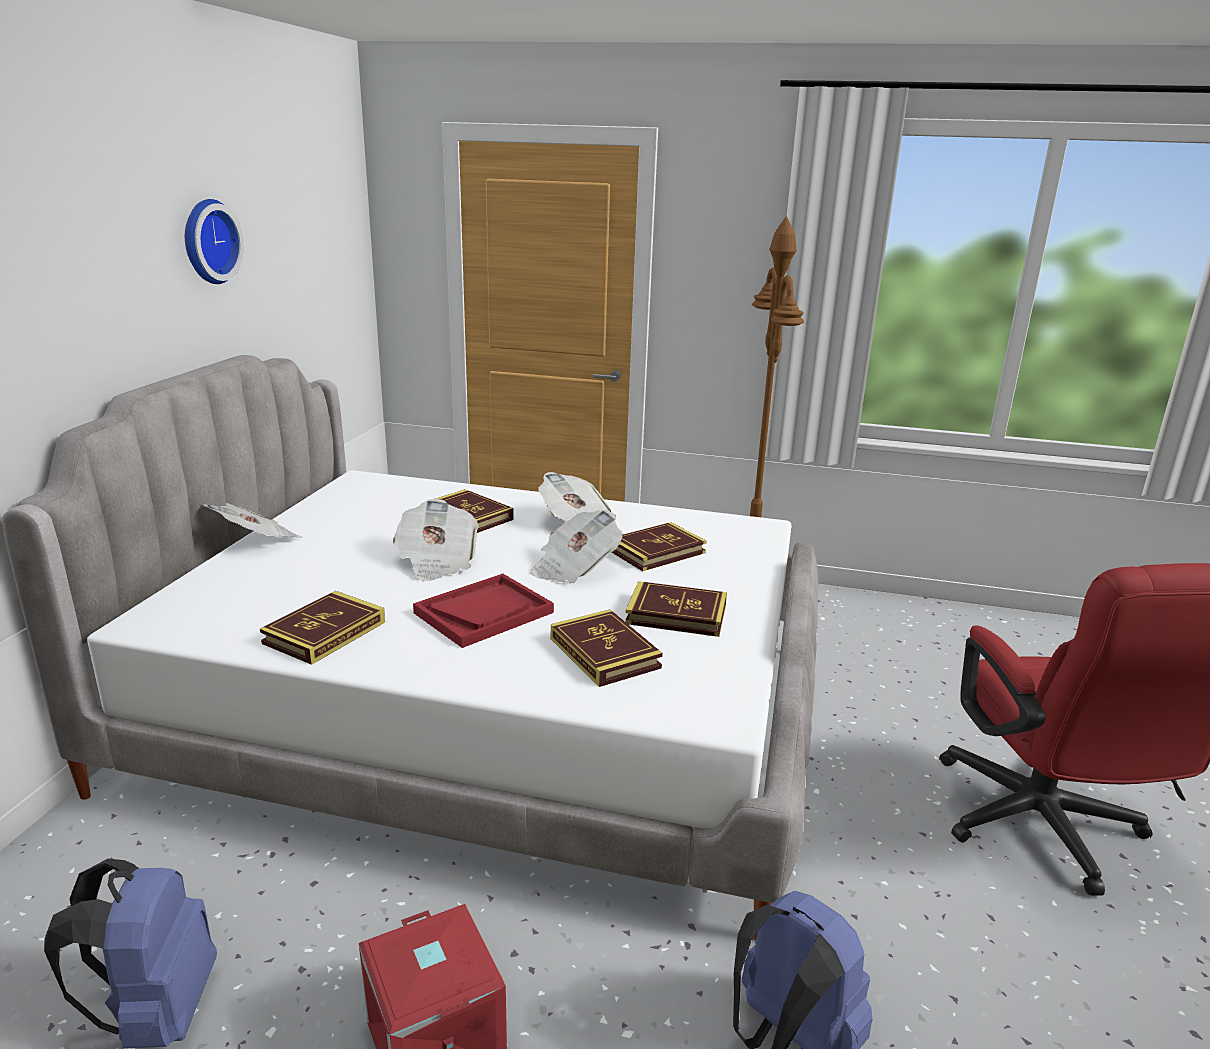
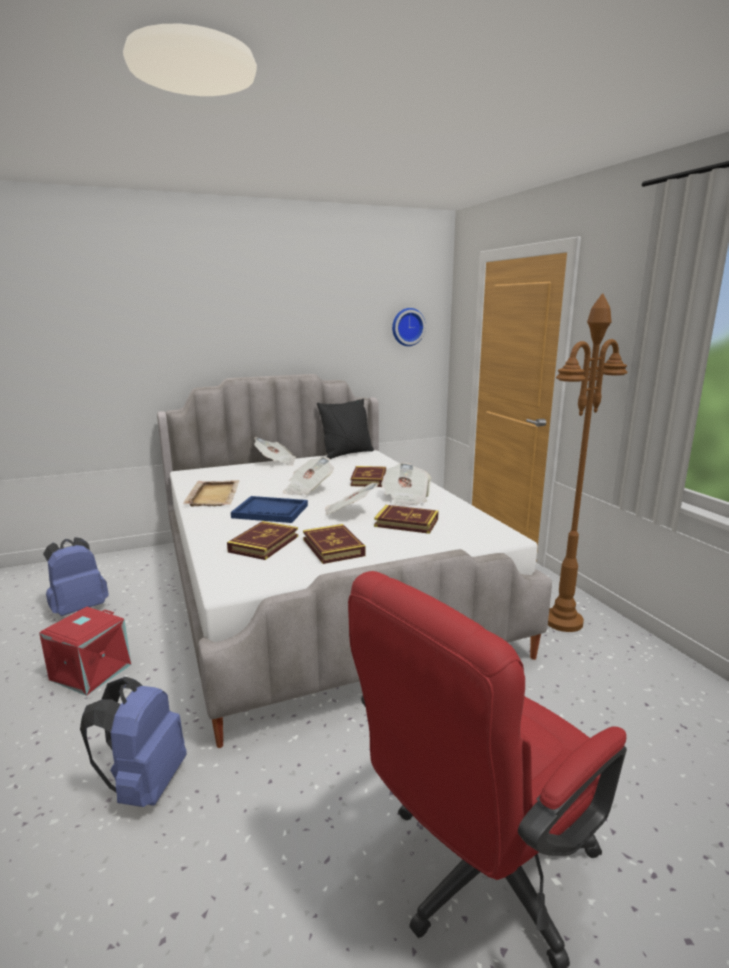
camera: 55 degrees right, 5 degrees down
wall clock [185,199,244,284] -> wall clock moved to [392,308,426,346]
book [260,591,385,665] -> beige tray [183,480,240,507]
red tray [413,574,554,648] -> blue tray [231,496,308,523]
none -> black pillow [317,399,374,459]

